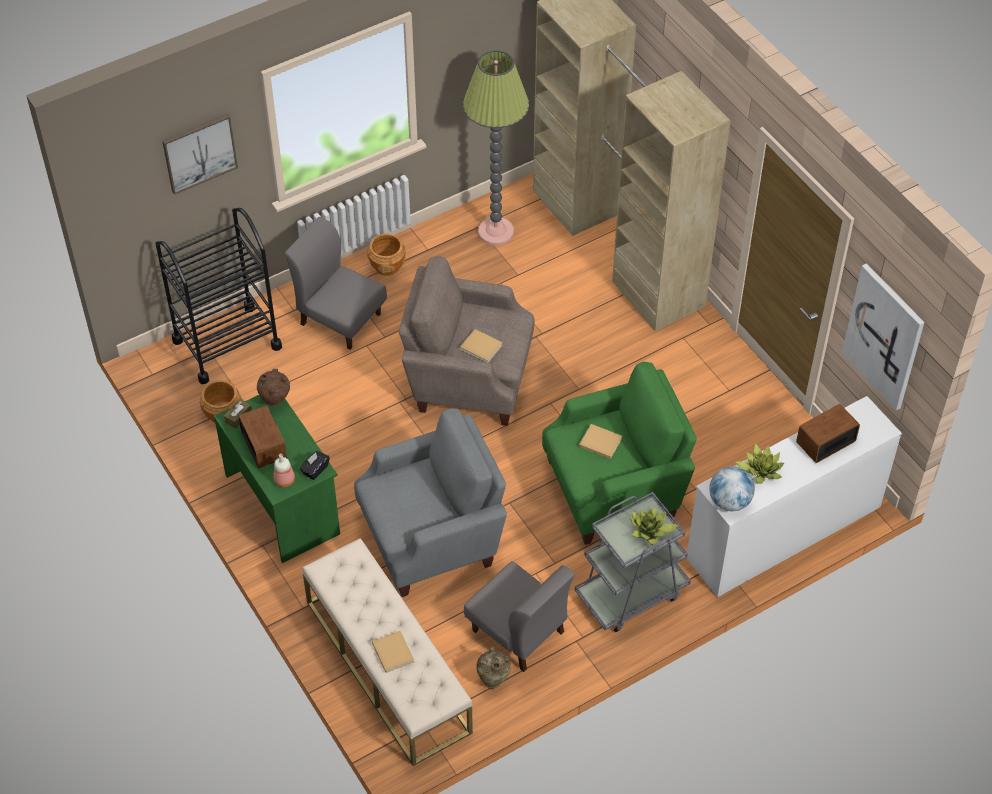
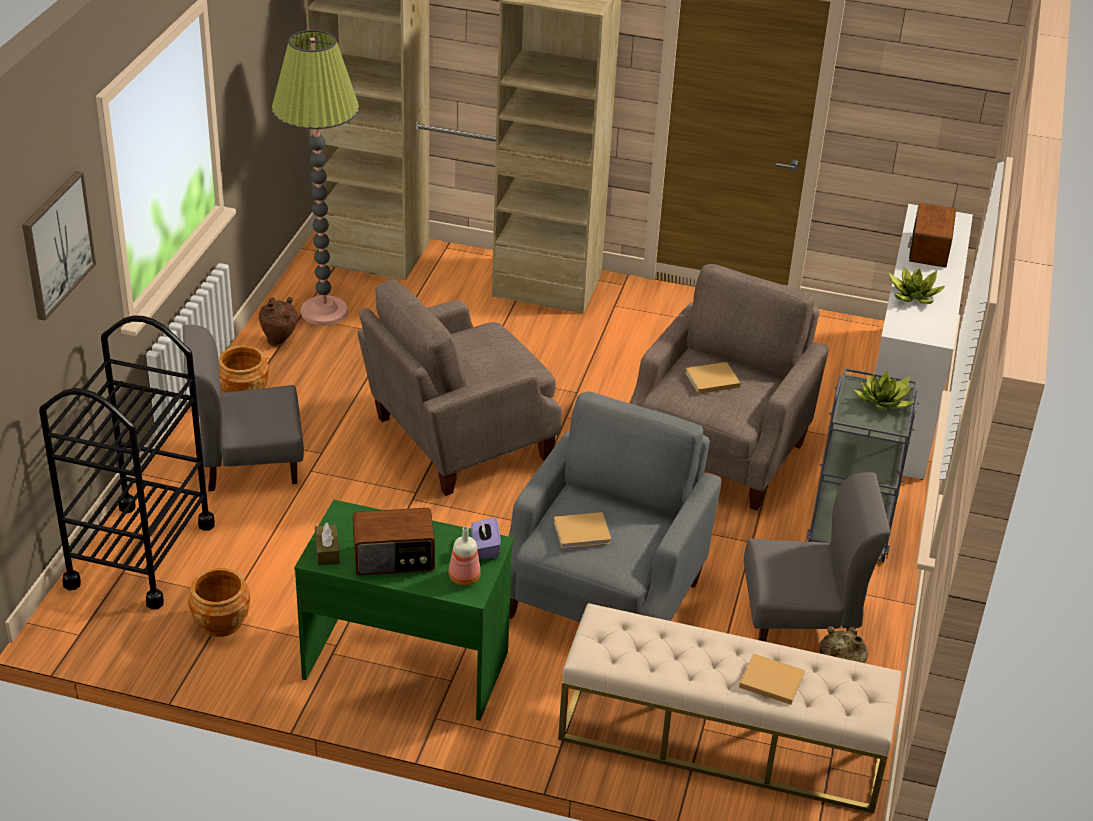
camera: 45 degrees left, 15 degrees down
radio [238,405,287,468] -> radio turned 150 degrees clockwise [353,508,435,576]
brown vase [257,369,290,406] -> brown vase moved to [259,297,298,347]
black tissue box [300,451,330,480] -> purple tissue box [471,518,501,559]
beige book [460,329,503,362] -> beige book moved to [554,512,611,549]
green armchair [542,362,697,545] -> beige armchair [629,264,828,510]
globe [709,466,755,511] -> none
picture [842,263,924,410] -> none

